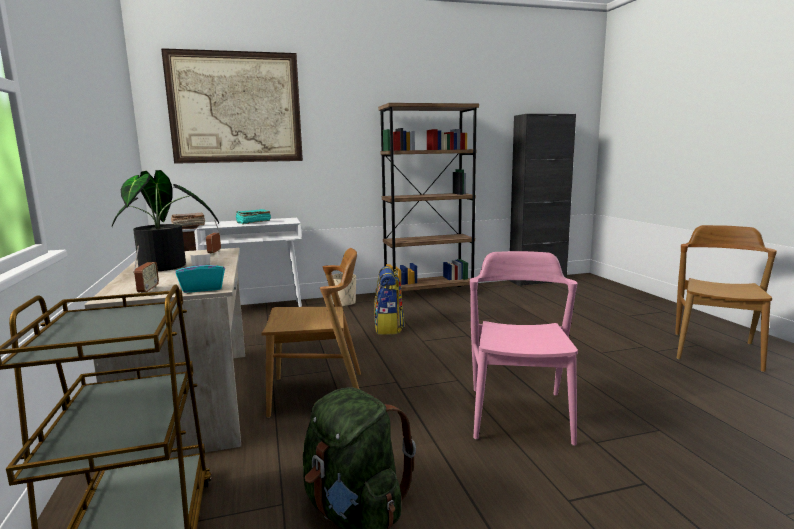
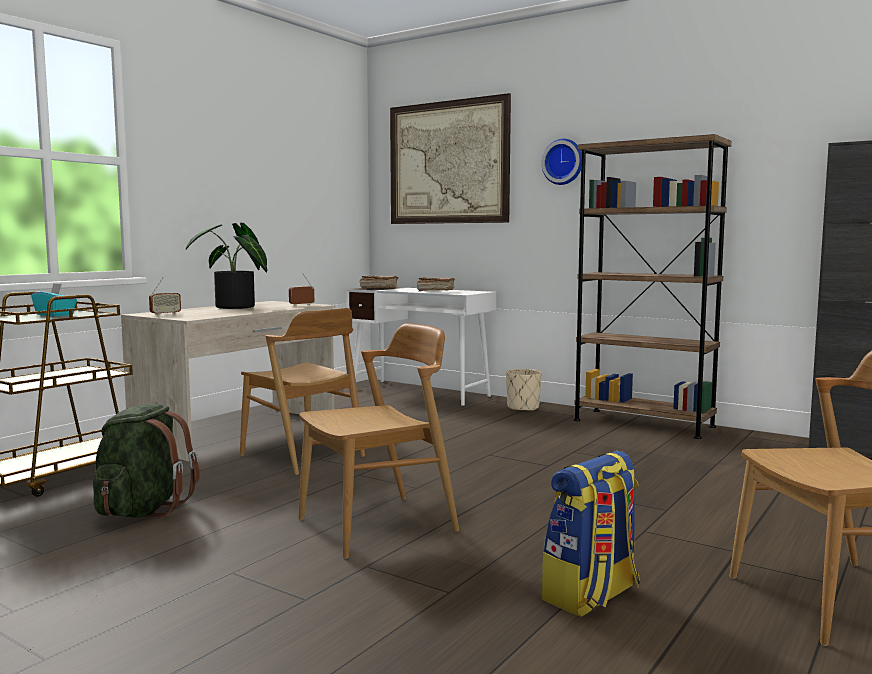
camera: 50 degrees right, 5 degrees down
turquoise tissue box [176,254,225,293] -> turquoise tissue box moved to [31,283,77,317]
turquoise book [235,209,271,225] -> brown book [417,277,455,291]
backpack [374,266,405,335] -> backpack moved to [542,451,640,617]
pink chair [470,251,578,446] -> brown chair [298,323,459,559]
none -> wall clock [541,139,581,185]

